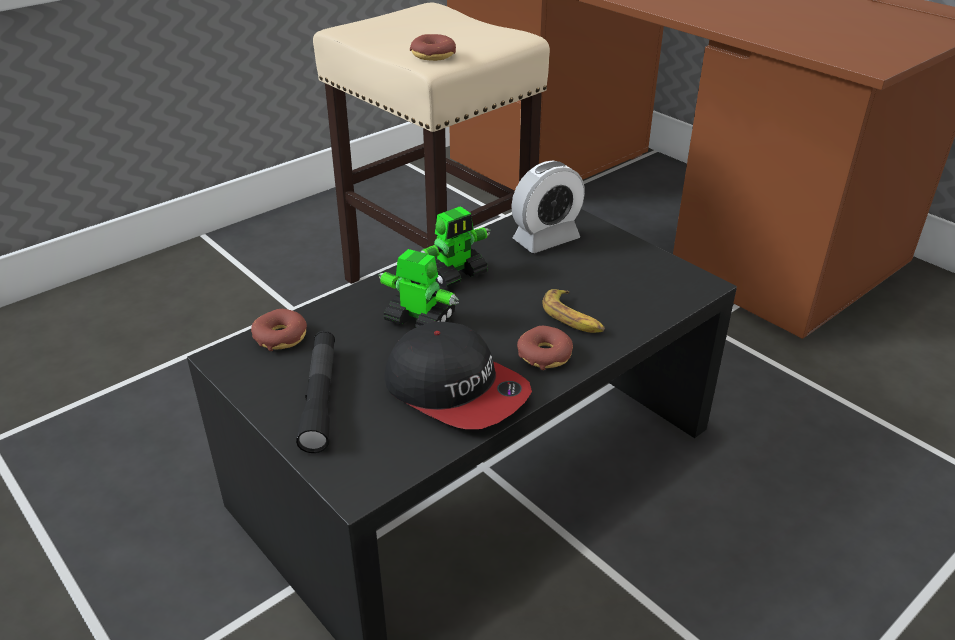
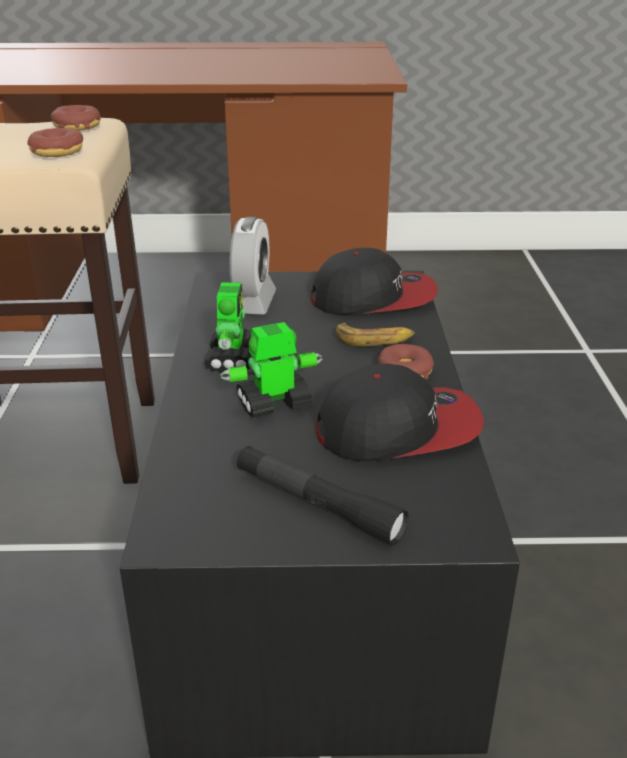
camera: 50 degrees left, 5 degrees down
donut [251,309,307,351] -> donut moved to [51,105,101,131]
none -> cap [311,248,438,315]

